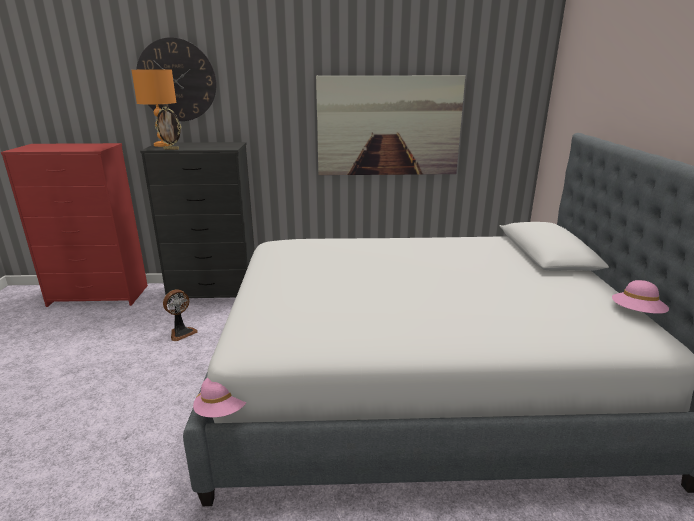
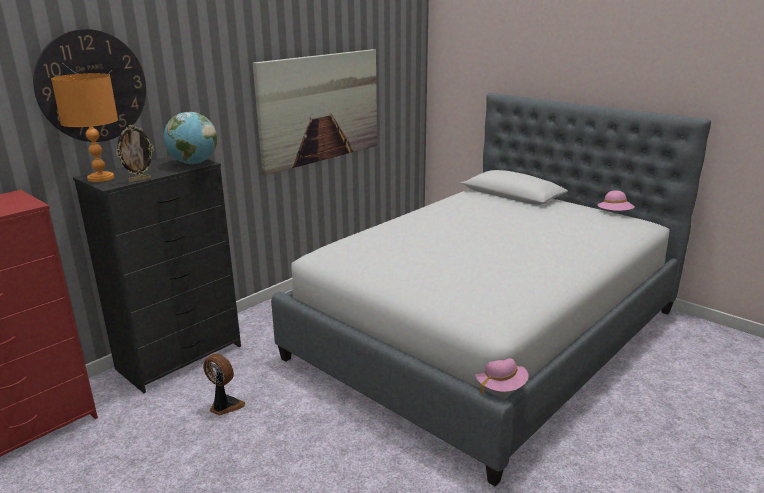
camera: 45 degrees left, 0 degrees up
fan [163,289,198,341] -> fan turned 60 degrees counterclockwise [203,354,246,416]
none -> globe [164,112,217,164]

